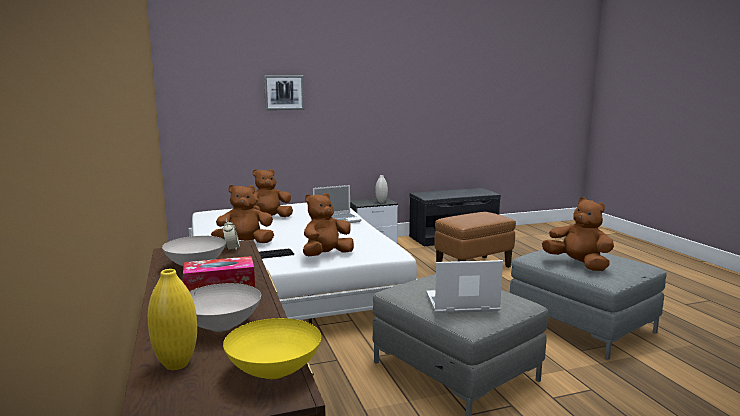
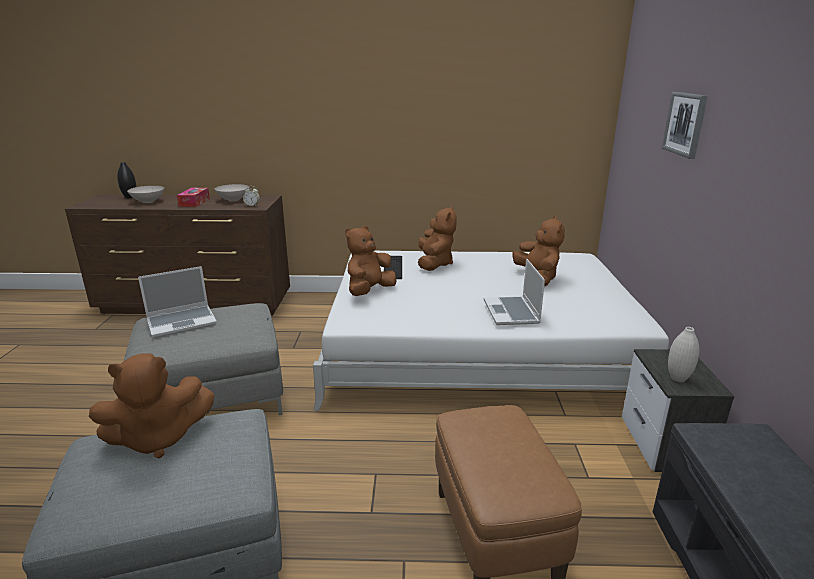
camera: 110 degrees right, 10 degrees up
yellow vase [148,269,197,370] -> black vase [117,162,136,198]
yellow bowl [223,318,321,379] -> none
brown plush toy [303,193,354,256] -> brown plush toy turned 120 degrees counterclockwise [345,225,397,296]
laptop [426,260,503,313] -> laptop turned 45 degrees clockwise [138,266,217,338]

